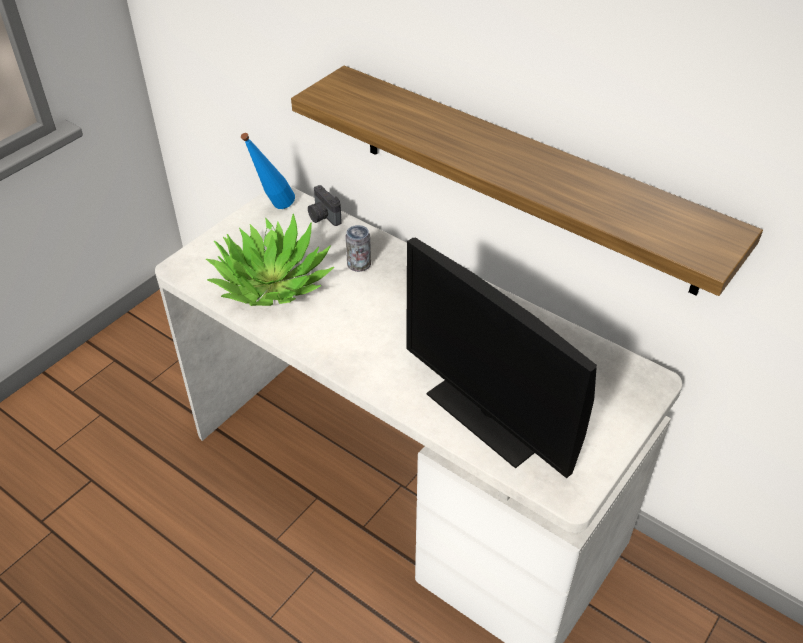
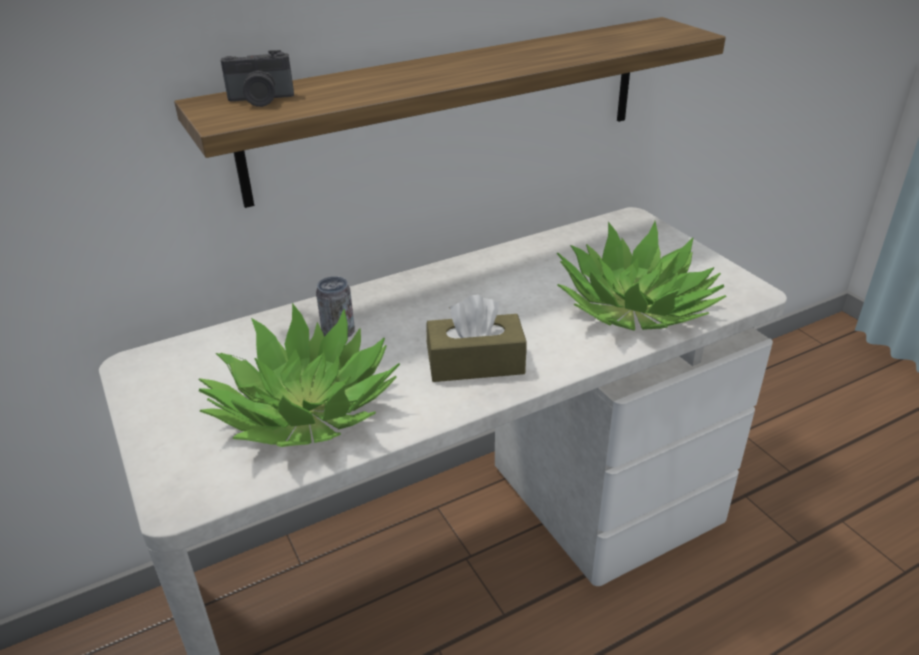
camera: 65 degrees left, 10 degrees down
blue bottle [241,133,295,209] -> none
camera [308,185,342,226] -> camera moved to [221,50,294,107]
monitor [406,238,597,478] -> potted plant [557,221,727,331]
none -> brown tissue box [426,294,527,382]

